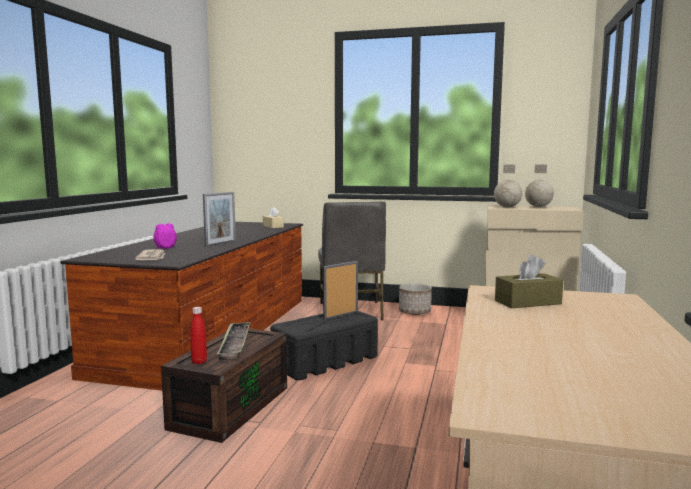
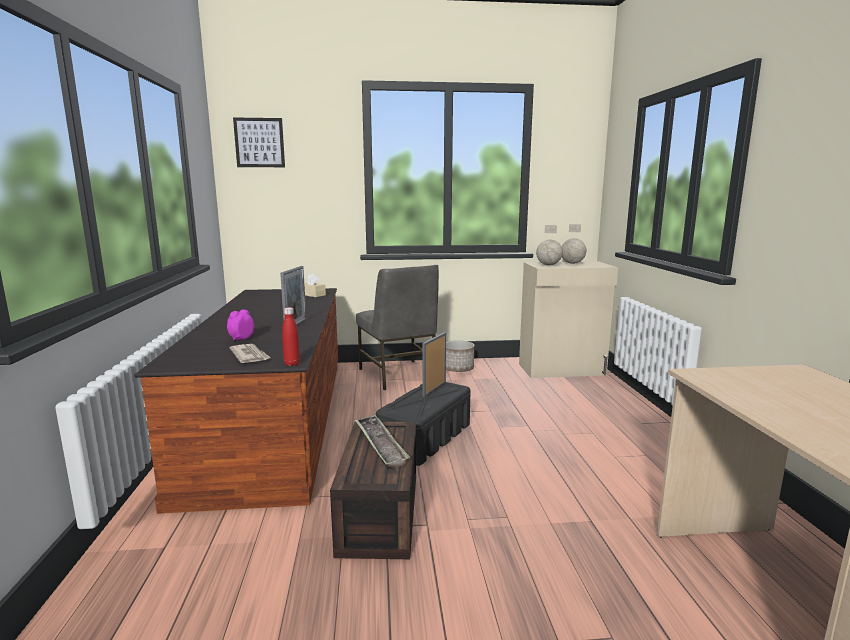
camera: 20 degrees left, 5 degrees up
red bottle [190,307,207,364] -> red bottle moved to [282,307,300,366]
brown tissue box [495,254,563,308] -> none
none -> picture [233,117,285,167]

